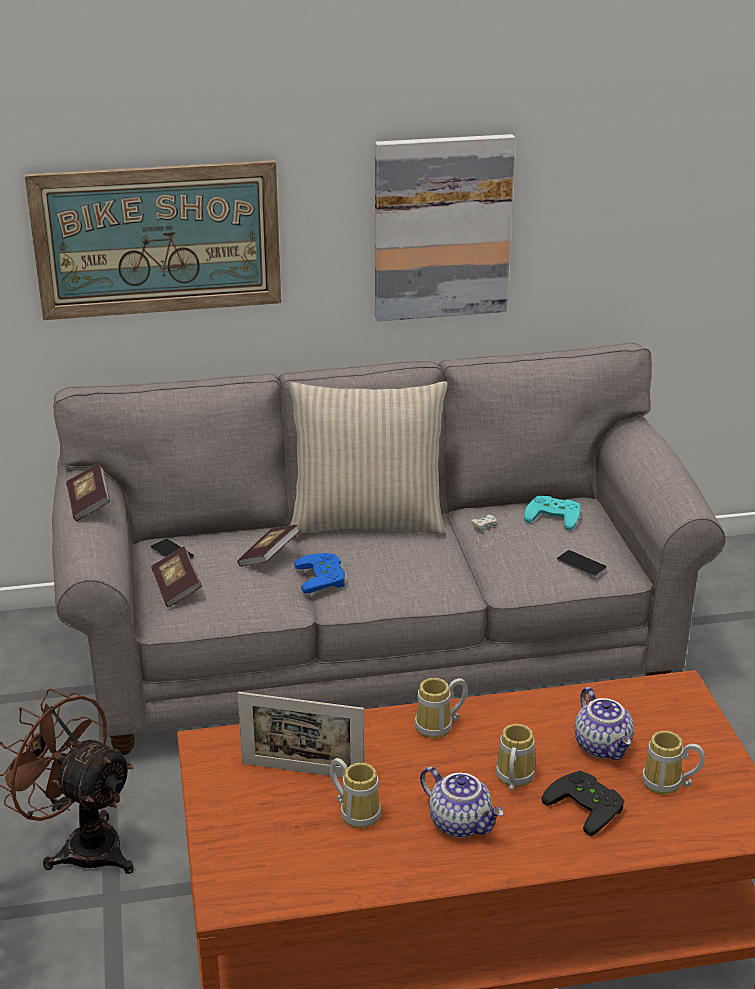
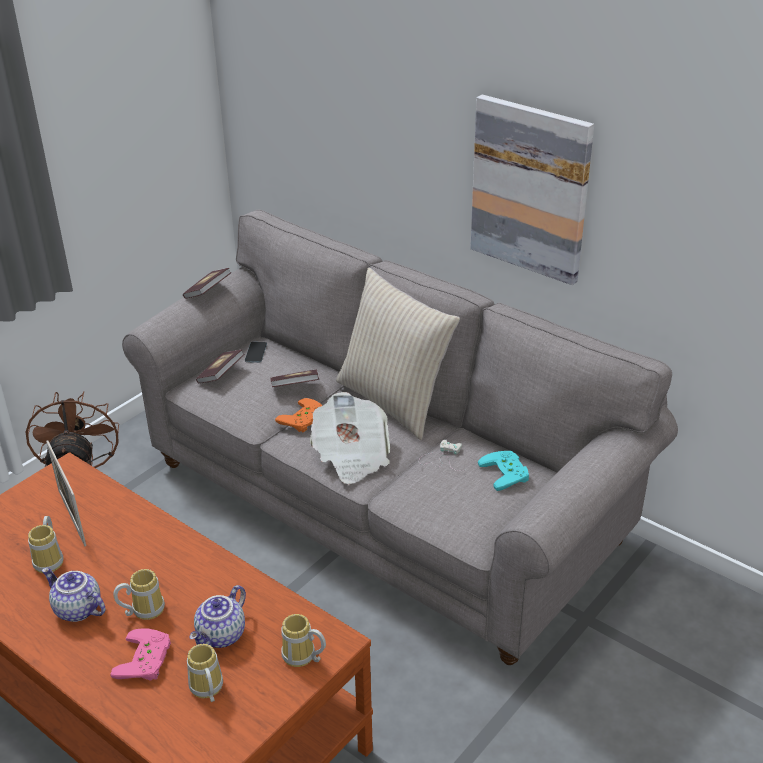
camera: 50 degrees right, 5 degrees up
picture [25,161,281,320] -> none
blue game controller [294,553,345,593] -> orange game controller [275,398,323,432]
mug [415,678,468,738] -> mug moved to [281,614,326,667]
teapot [420,767,504,838] -> teapot turned 120 degrees clockwise [42,567,106,622]
black game controller [541,771,624,836] -> pink game controller [110,628,171,681]
phone [557,550,606,576] -> none
none -> newspaper [310,392,390,485]

